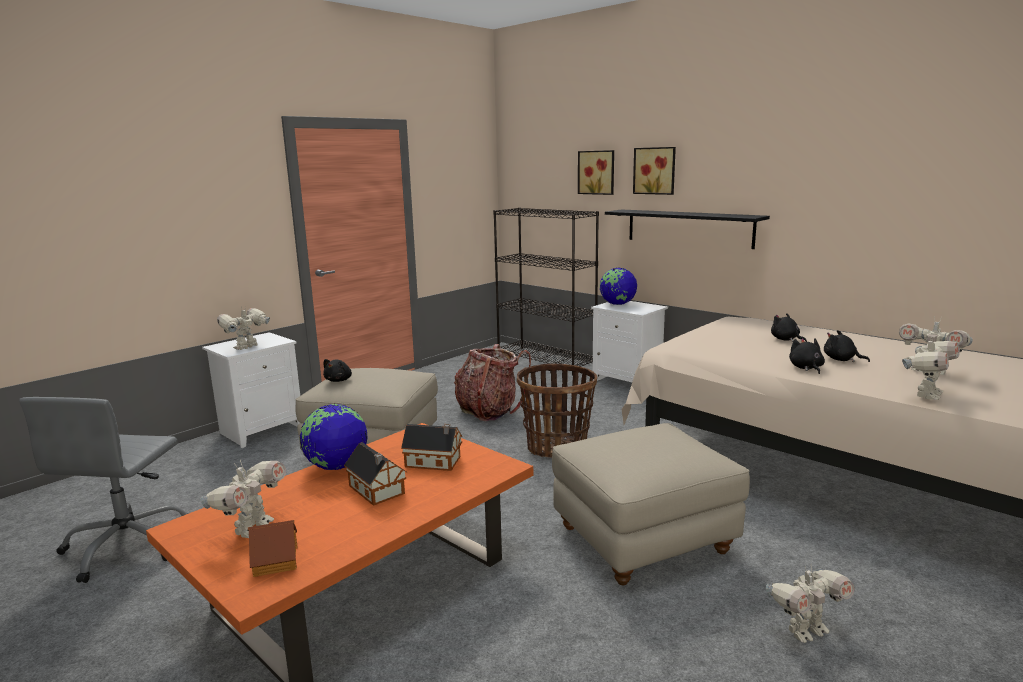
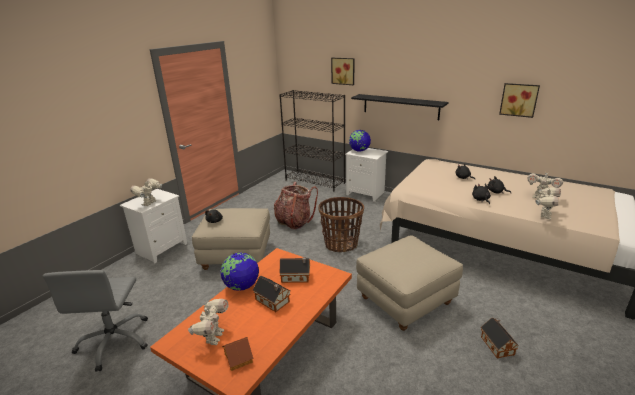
camera: 10 degrees left, 10 degrees up
picture [633,147,676,195] -> picture moved to [499,83,540,118]
toy robot [766,567,855,643] -> toy house [481,318,519,359]

